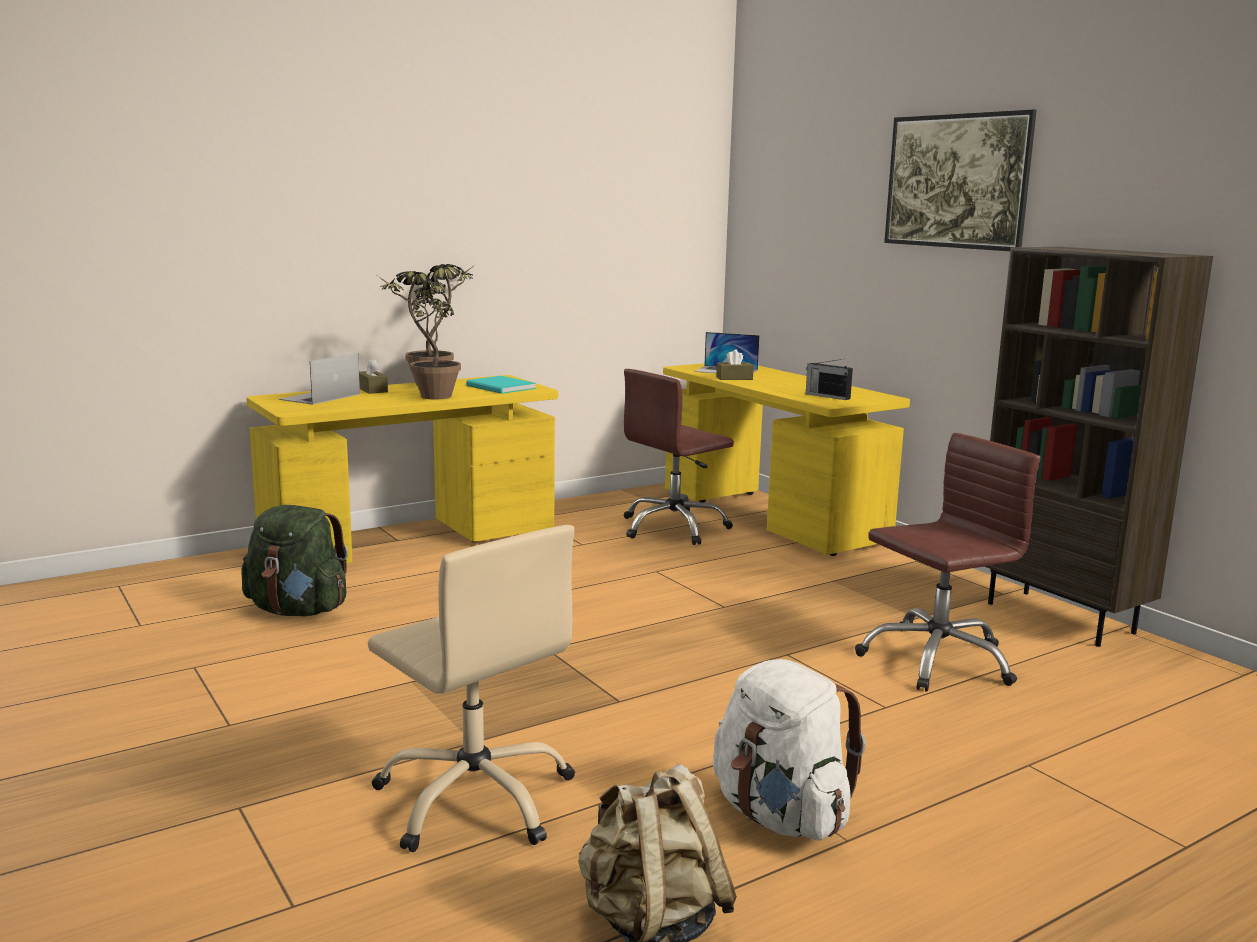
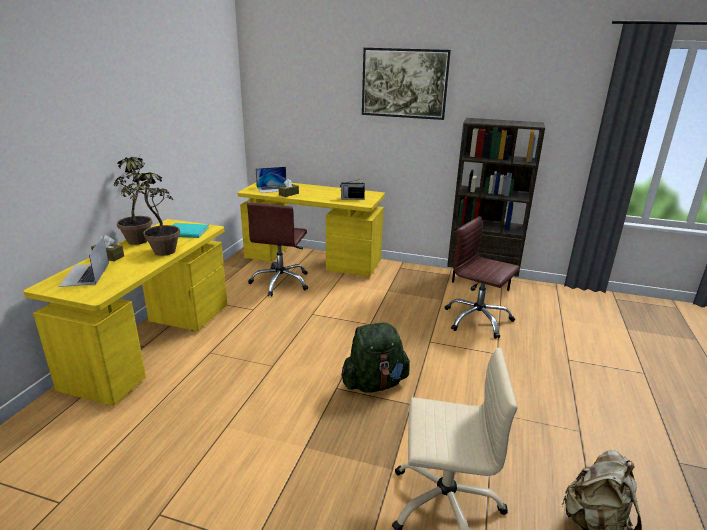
camera: 40 degrees left, 10 degrees up
green backpack [241,505,348,616] -> green backpack moved to [341,322,410,393]
white backpack [713,659,866,841] -> none
brown office chair [855,433,1041,692] -> brown office chair turned 75 degrees counterclockwise [445,216,520,339]

